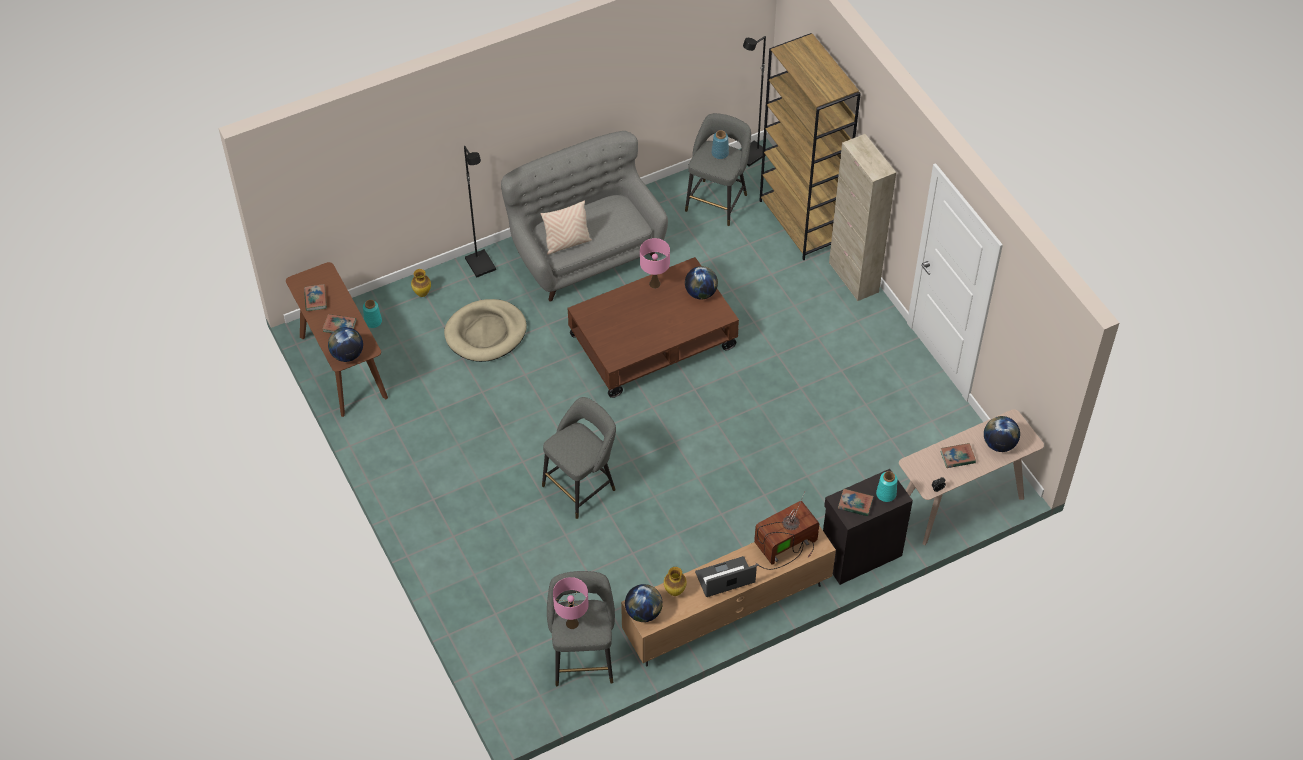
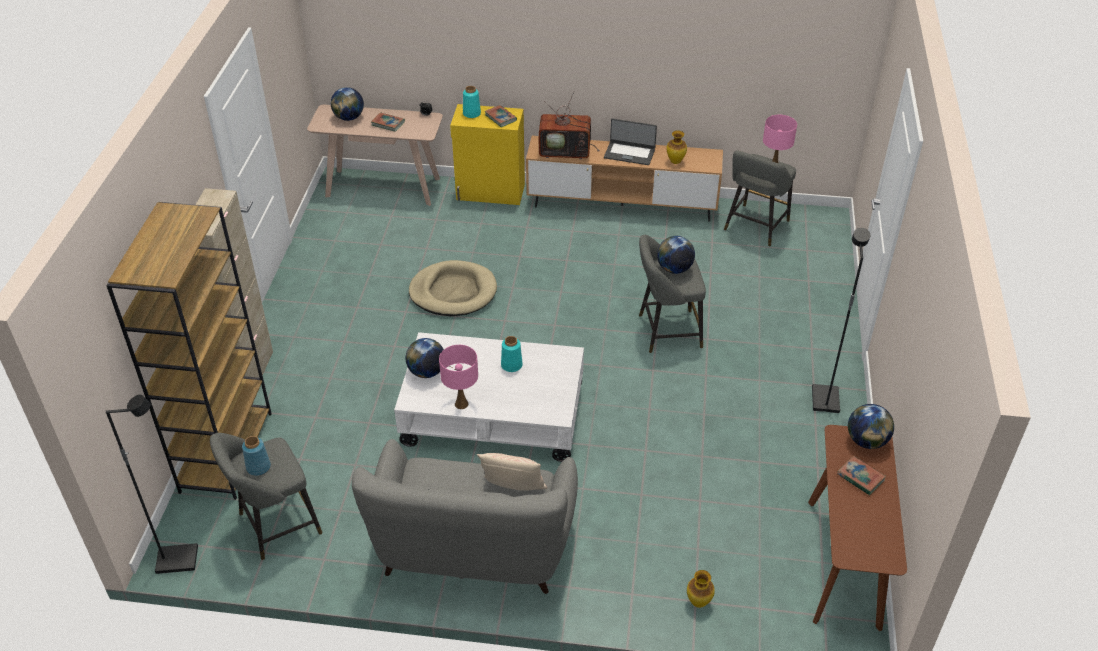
camera: 145 degrees left, 10 degrees down
book [304,284,327,311] -> none
turquoise vase [363,300,382,328] -> turquoise vase moved to [501,336,523,372]
beige dog bed [444,299,527,362] -> beige dog bed moved to [409,260,497,316]
black floor lamp [464,146,496,277] -> black floor lamp moved to [812,228,870,413]
brown coffee table [567,257,739,398] -> white coffee table [394,332,584,462]
globe [625,584,663,622] -> globe moved to [657,236,695,274]
black cabinet [823,469,913,585] -> yellow cabinet [450,104,525,205]

